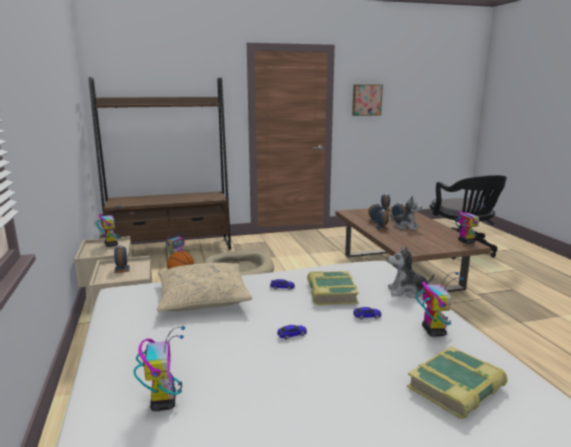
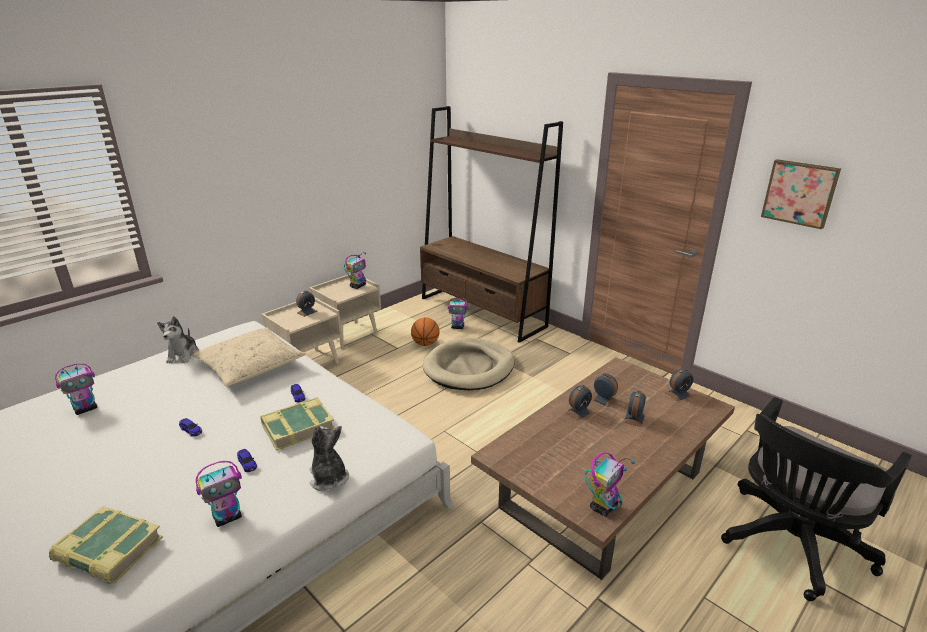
camera: 60 degrees right, 10 degrees up
plush toy [390,196,422,230] -> plush toy moved to [157,316,199,363]

